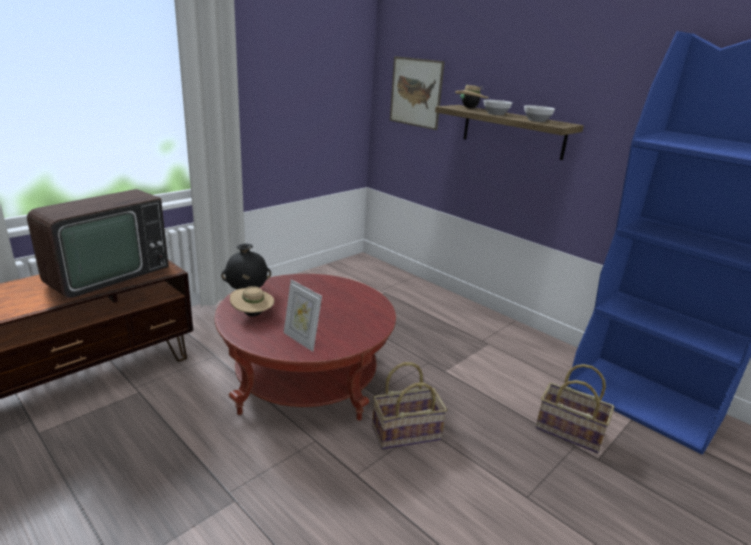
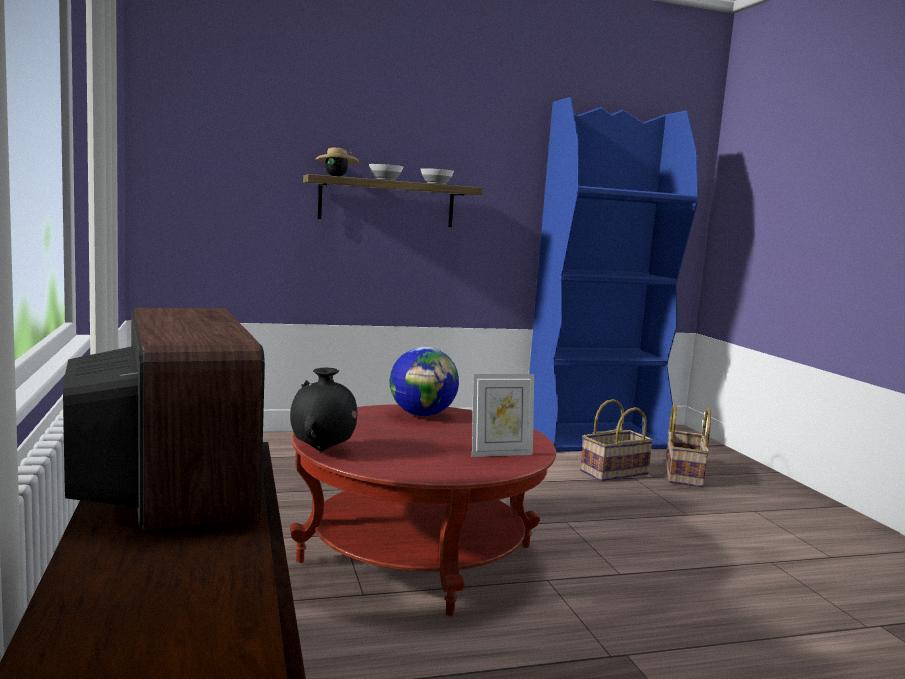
camera: 60 degrees left, 15 degrees down
beige hat [230,286,274,316] -> none
basket [372,362,447,450] -> basket moved to [665,404,711,487]
picture [390,56,445,130] -> none
none -> globe [390,347,459,416]

